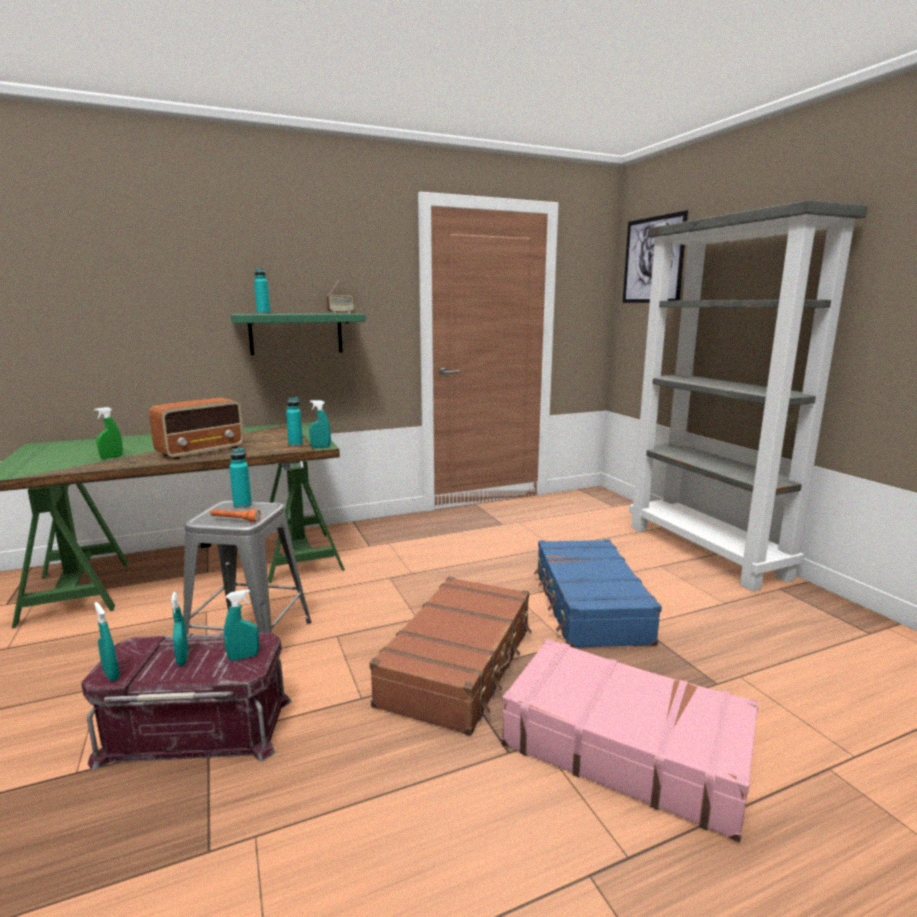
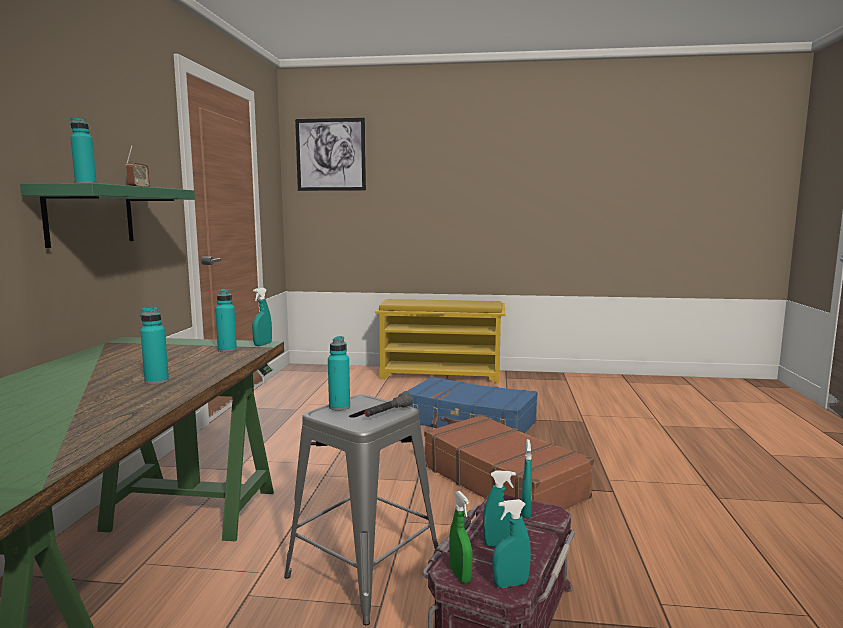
camera: 60 degrees left, 5 degrees down
green spray bottle [94,407,123,459] -> green spray bottle moved to [449,491,473,583]
radio [149,398,244,460] -> turquoise bottle [140,307,169,384]
orange flashlight [210,509,261,522] -> grey flashlight [364,392,413,417]
pink suitcase [501,639,759,842] -> none
grey bookcase [629,200,868,591] -> yellow shoe rack [375,299,506,383]

